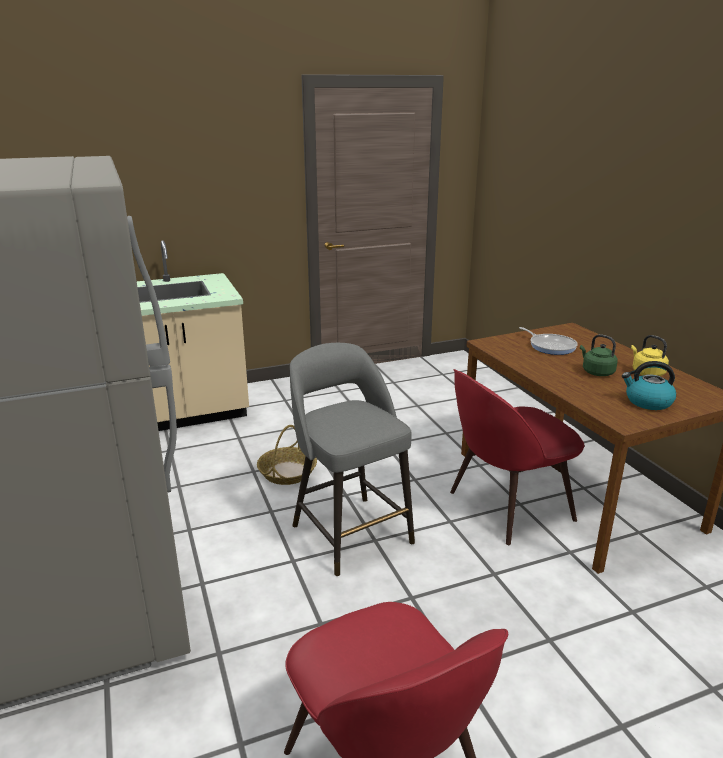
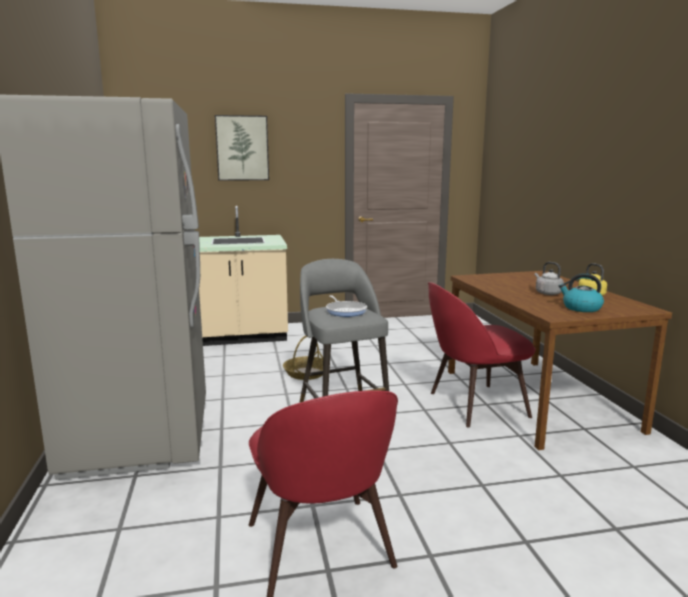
camera: 10 degrees right, 10 degrees down
frying pan [519,327,577,355] -> frying pan moved to [326,295,367,317]
green kettle [580,334,618,376] -> grey kettle [535,262,564,295]
none -> picture [215,115,269,181]

